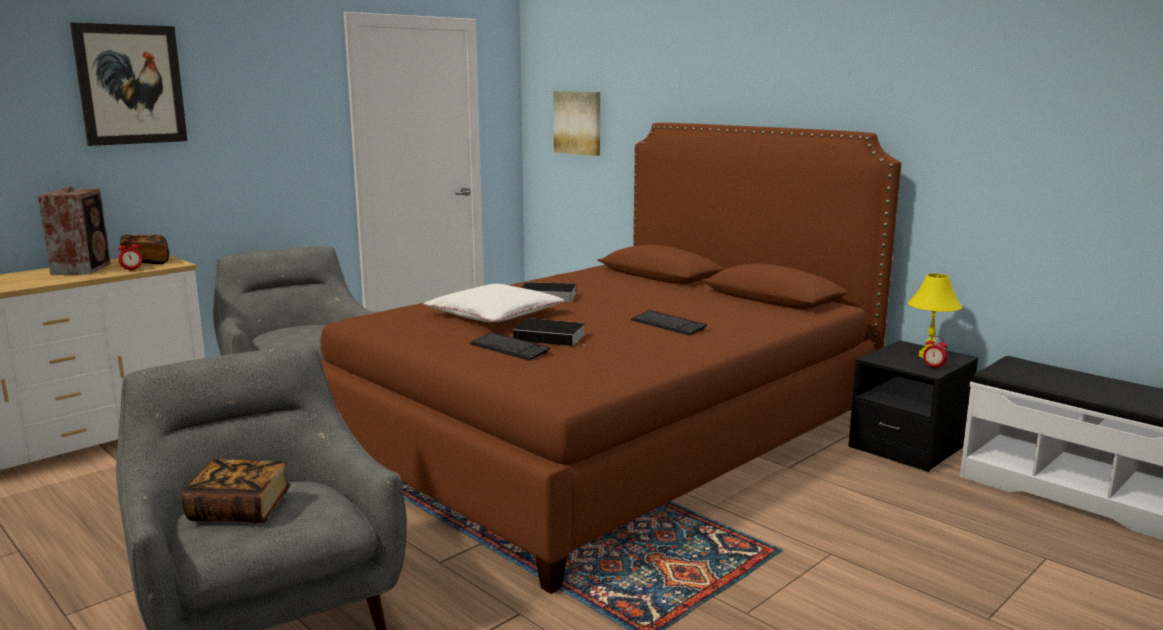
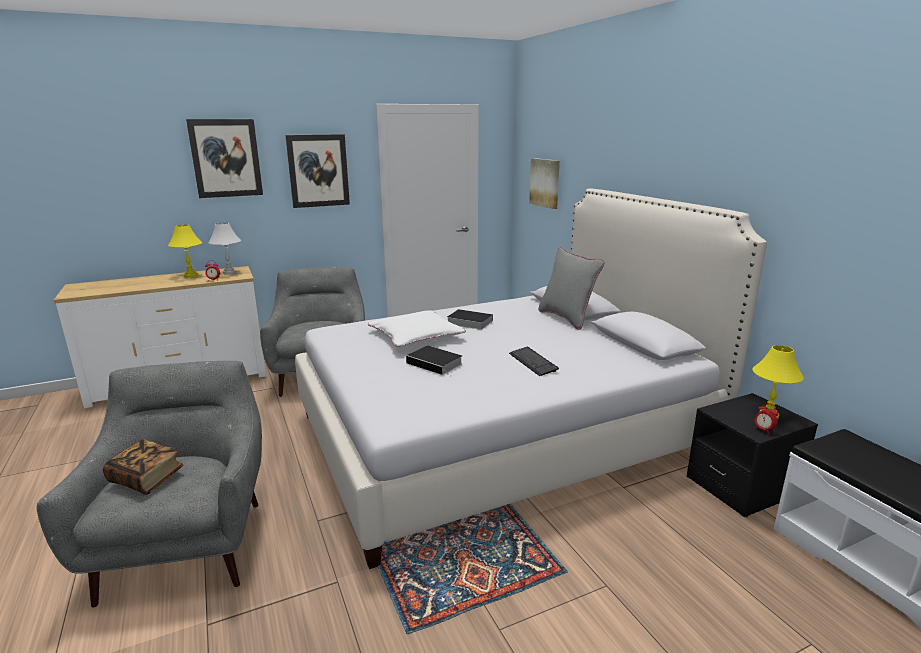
camera: 20 degrees right, 5 degrees up
speaker [38,187,111,275] -> yellow table lamp [168,225,202,278]
book [120,235,169,264] -> white table lamp [208,222,241,275]
brown bed [321,123,901,594] -> white bed [295,189,767,569]
keyboard [469,332,551,361] -> none
none -> picture [285,134,350,208]
none -> grey pillow [538,247,604,330]

